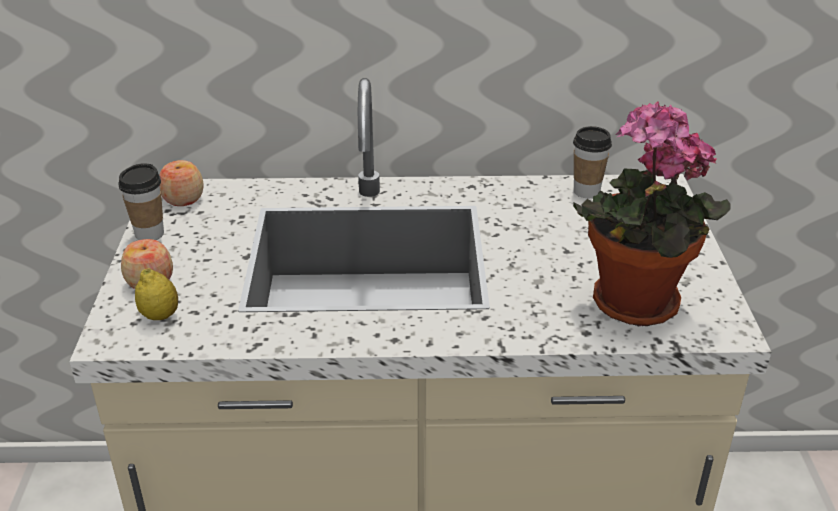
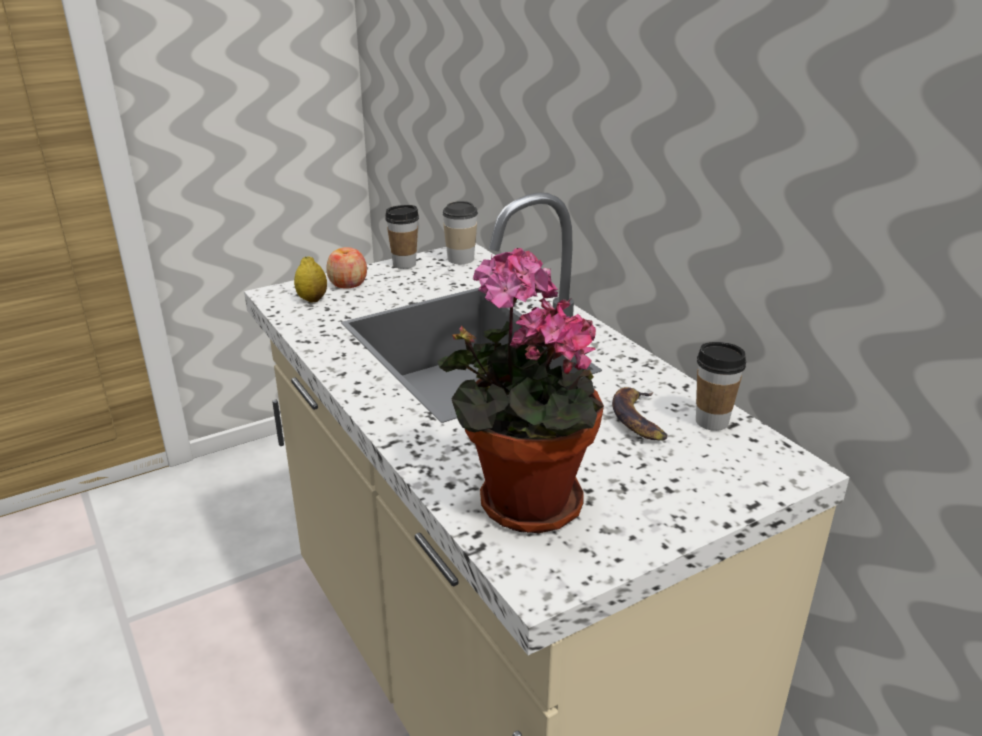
camera: 60 degrees right, 5 degrees down
apple [159,160,204,206] -> cup [442,201,478,264]
none -> banana [612,387,667,440]

